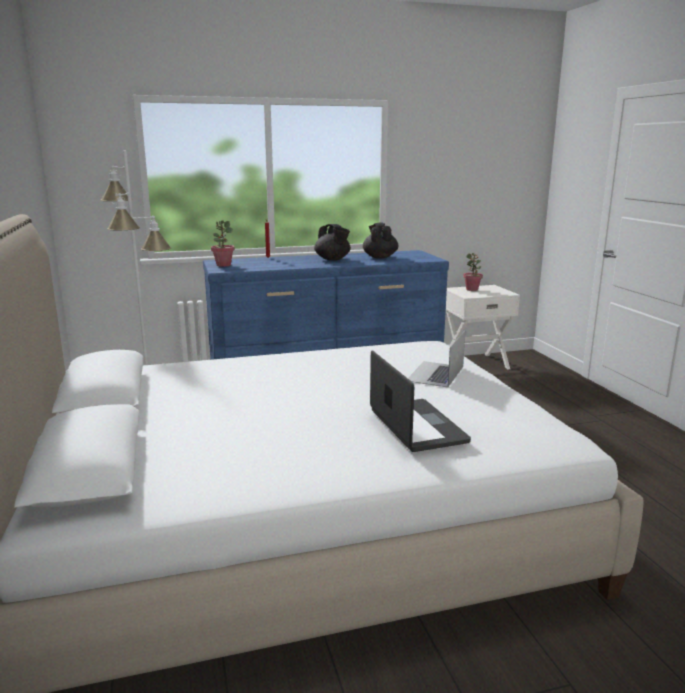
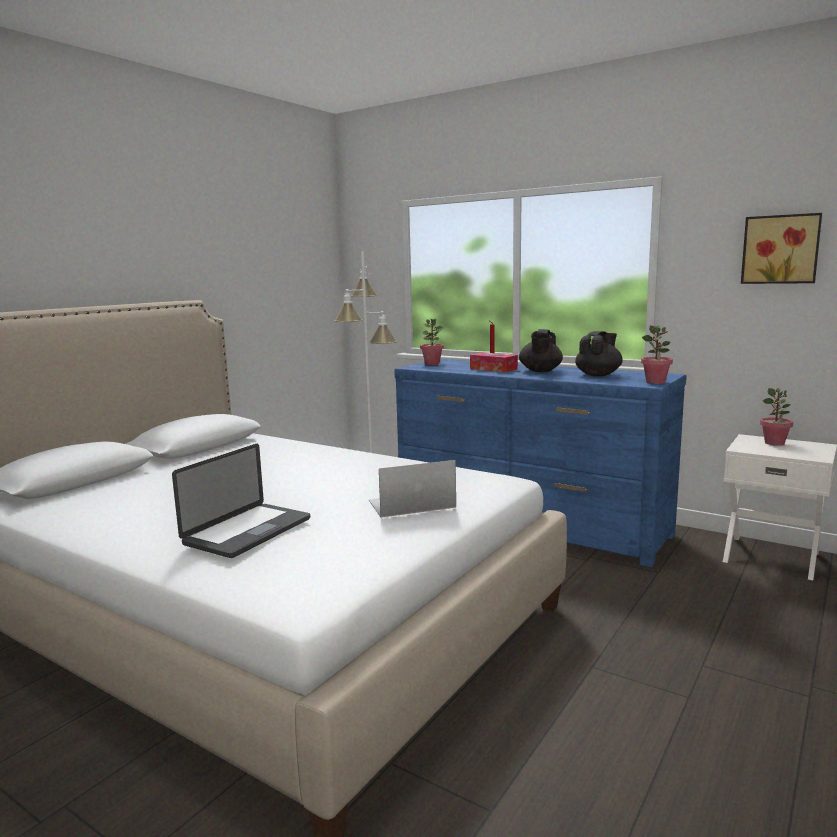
camera: 50 degrees right, 5 degrees down
none -> tissue box [470,352,518,372]
none -> potted plant [641,325,673,384]
none -> picture [741,213,822,284]

